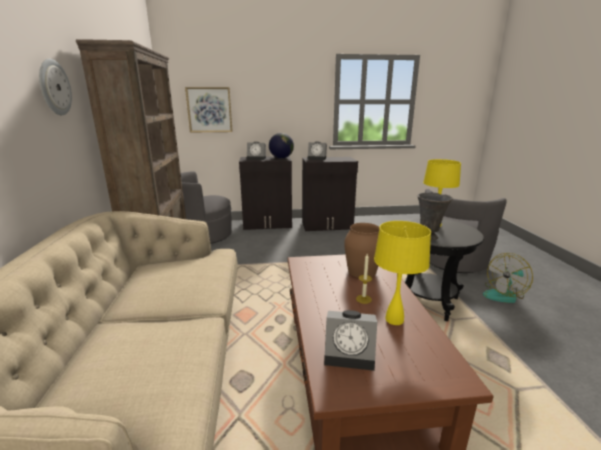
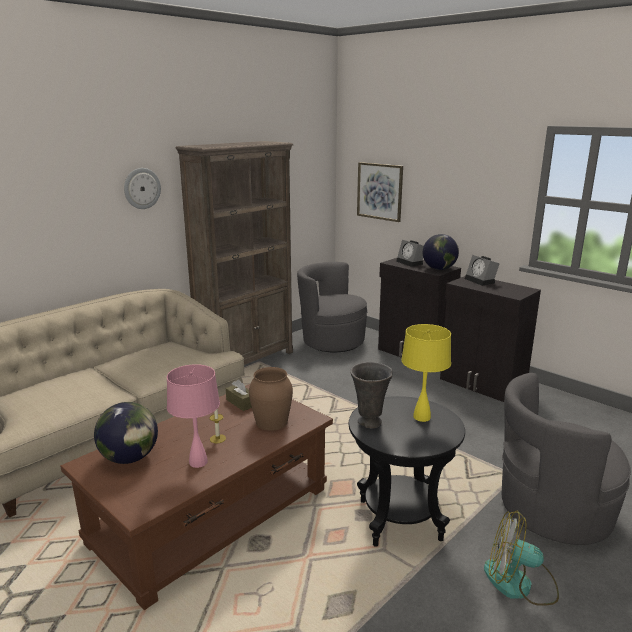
camera: 50 degrees right, 0 degrees up
alarm clock [324,310,377,371] -> globe [94,402,158,464]
yellow table lamp [374,221,431,325] -> pink table lamp [167,364,220,468]
none -> brown tissue box [226,380,252,411]

